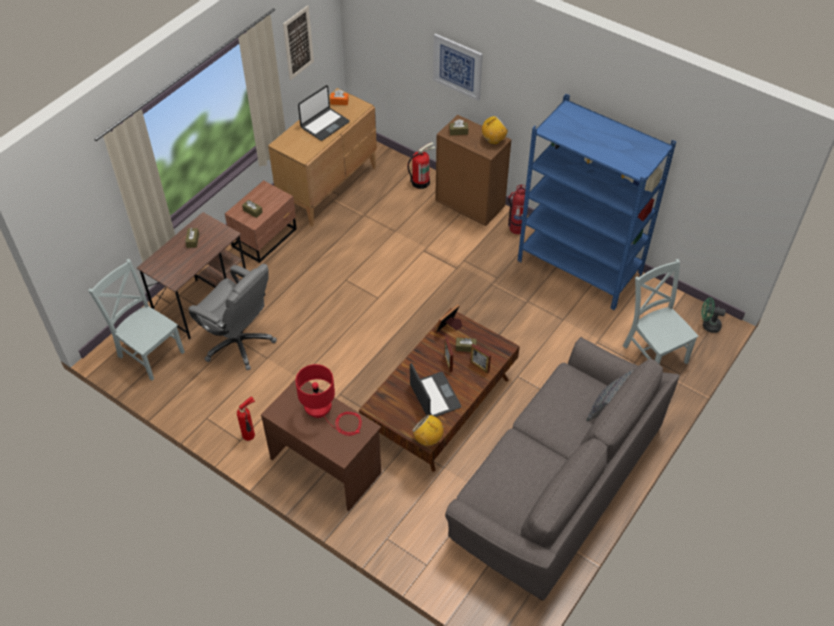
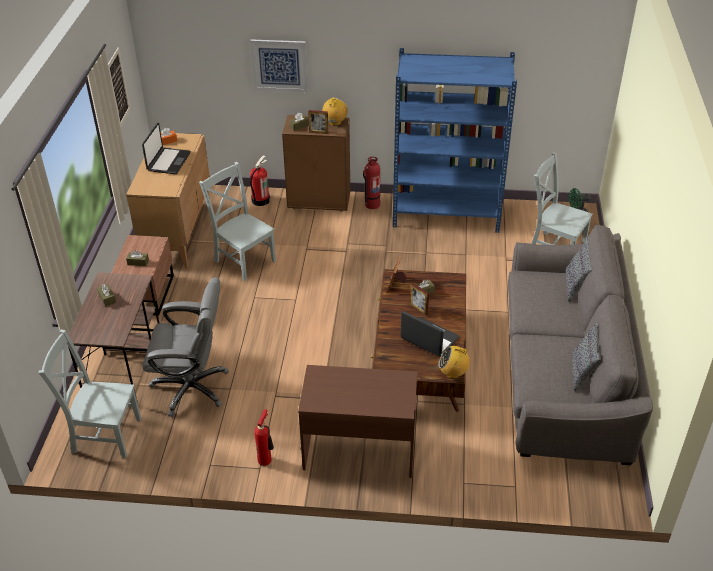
camera: 30 degrees left, 10 degrees down
red table lamp [296,364,362,436] -> none
picture frame [470,344,491,374] -> picture frame moved to [308,110,328,134]
none -> grey chair [199,162,276,281]
none -> grey pillow [572,322,601,392]

